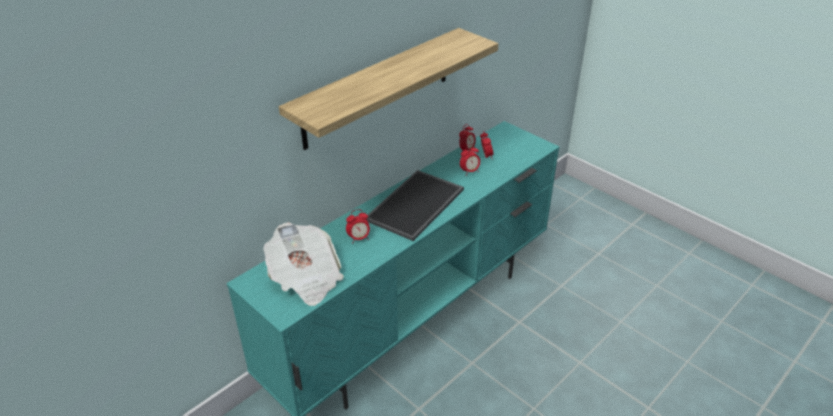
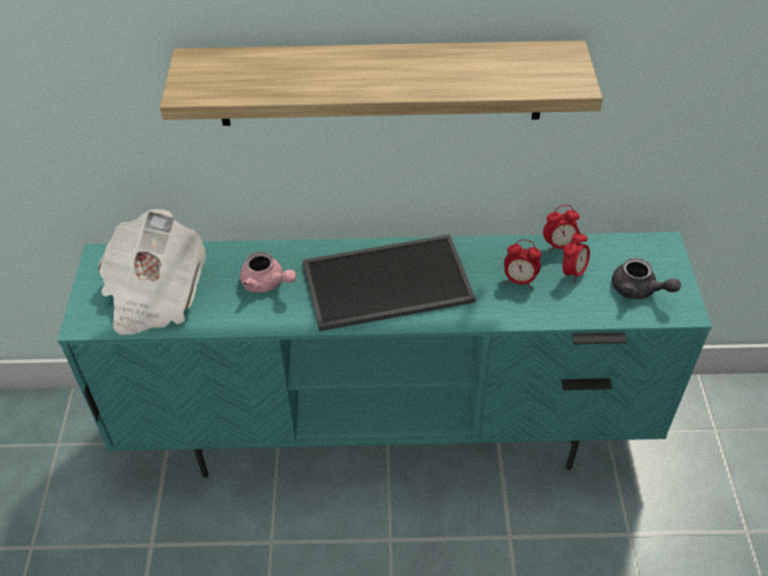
camera: 45 degrees right, 10 degrees up
alarm clock [346,209,370,242] -> pink teapot [240,252,297,293]
none -> grey teapot [612,258,681,299]

